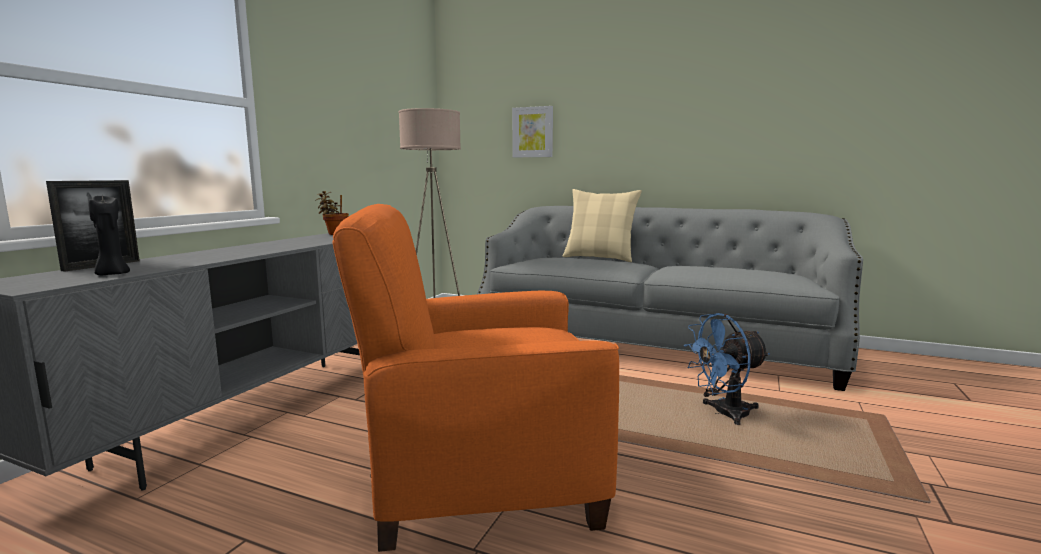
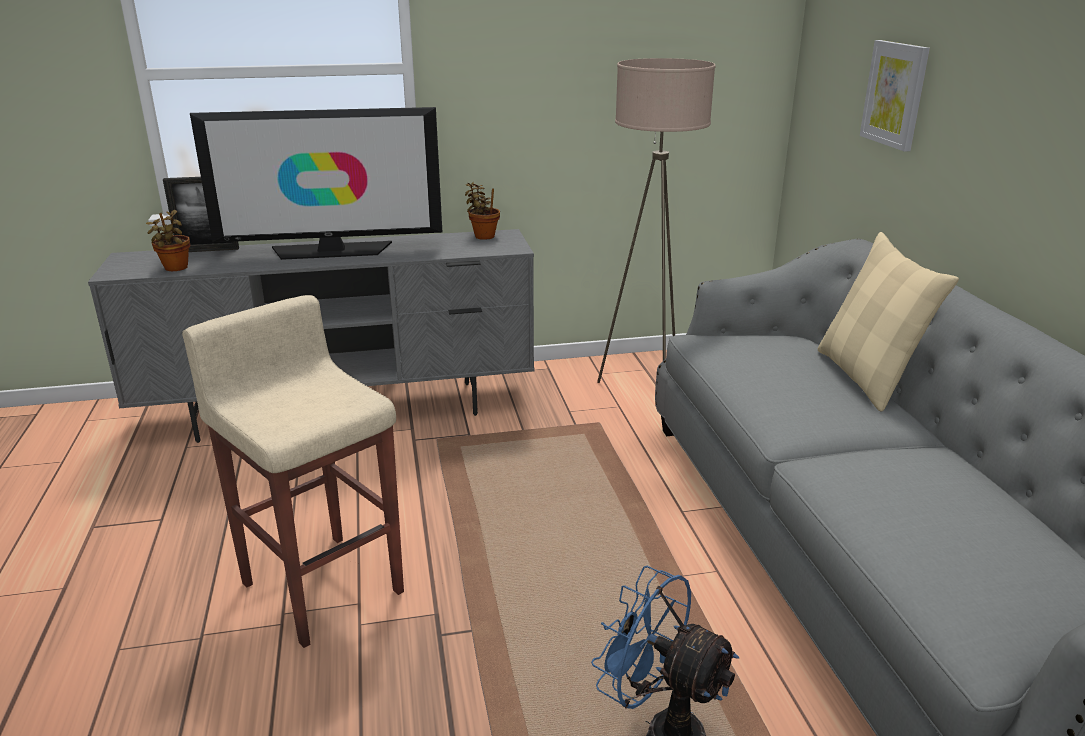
camera: 55 degrees right, 15 degrees up
black candle [89,195,130,275] -> potted plant [146,210,190,271]
orange armchair [332,204,619,552] -> beige stool [182,295,404,648]
none -> television [190,107,443,260]

